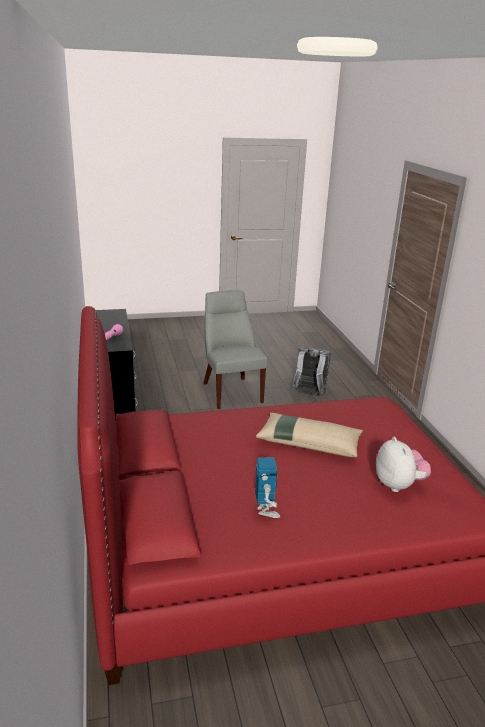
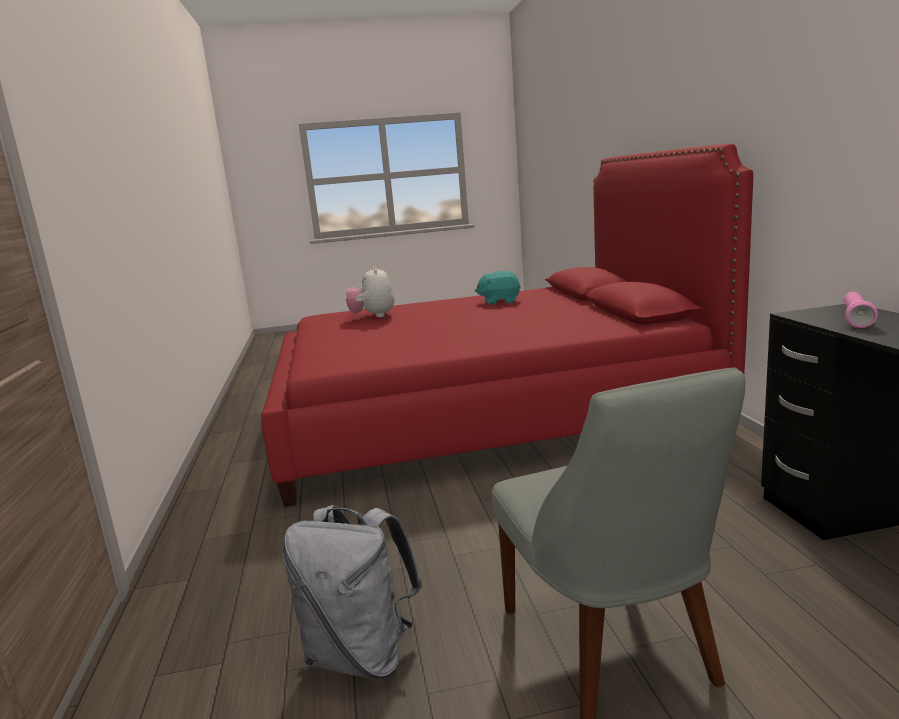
camera: 175 degrees left, 10 degrees down
toy robot [255,457,280,518] -> turquoise plush toy [475,271,521,305]
beige pillow [256,412,363,457] -> none

